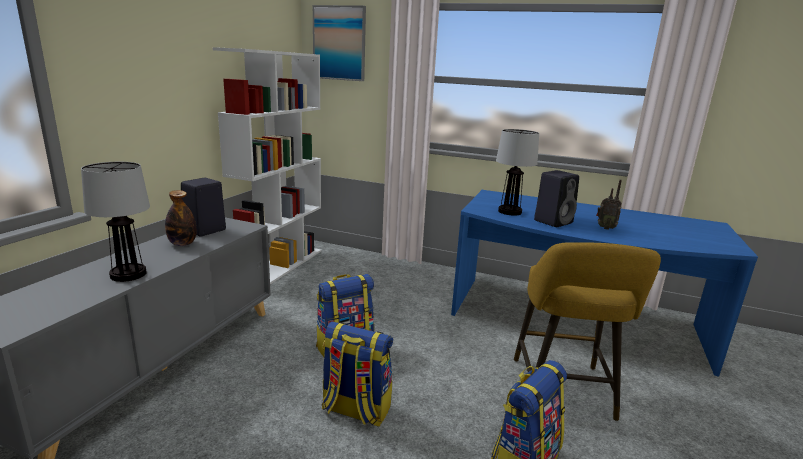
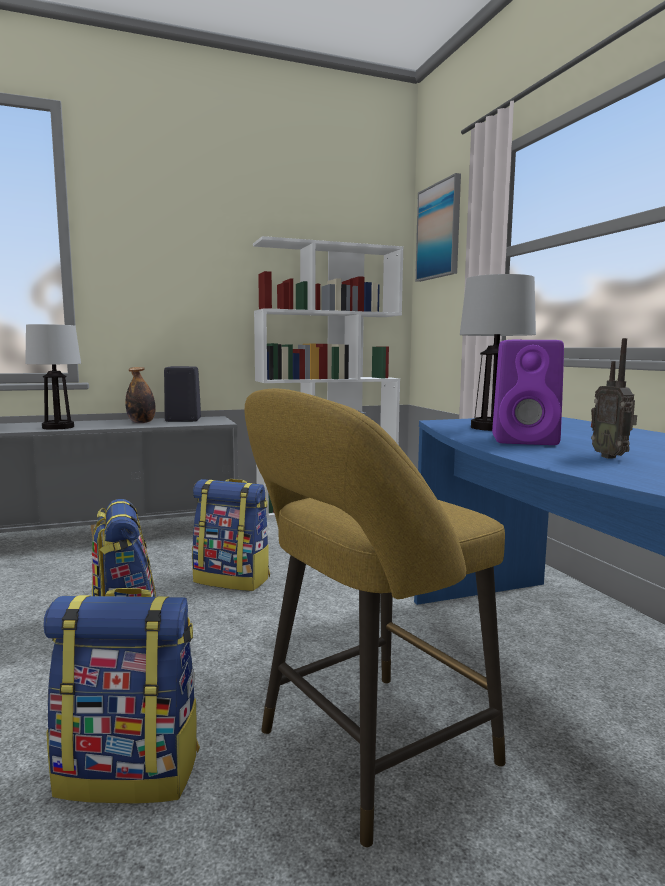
camera: 50 degrees right, 10 degrees down
black speaker [534,170,579,227] -> purple speaker [492,340,564,445]

